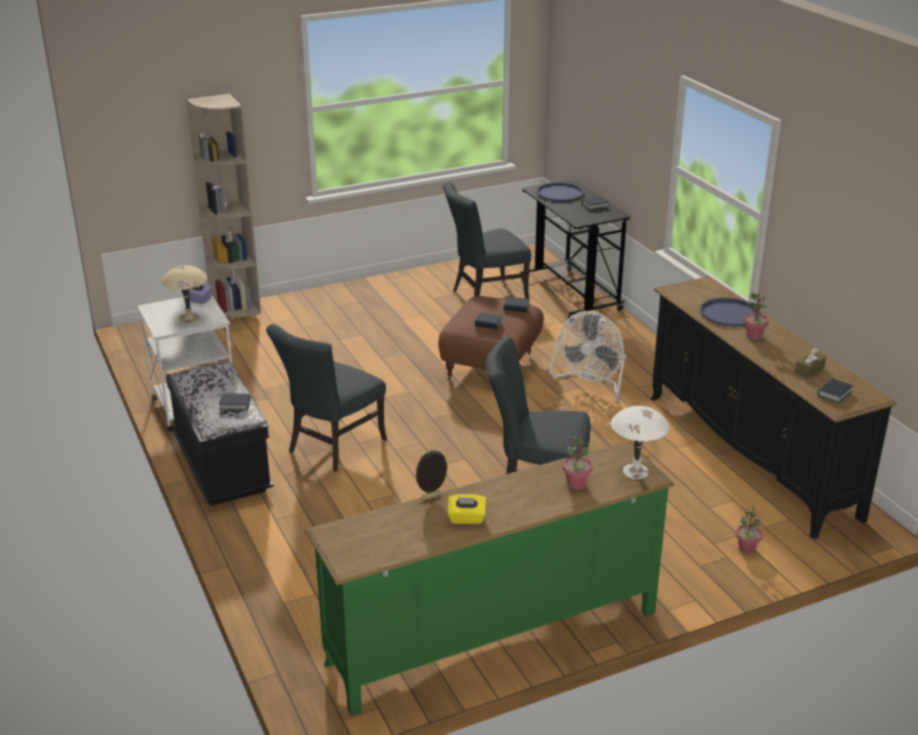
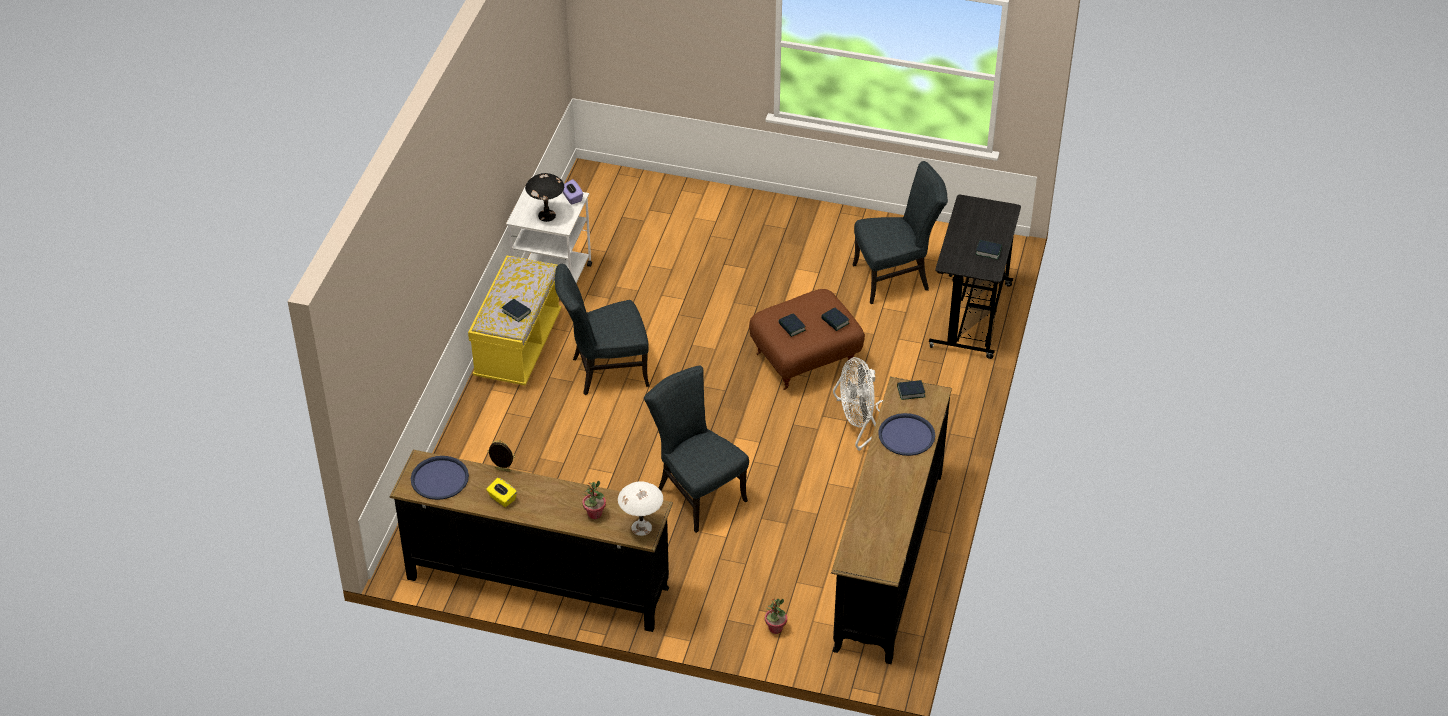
camera: 40 degrees right, 15 degrees up
beige table lamp [162,265,207,323] -> black table lamp [525,173,564,222]
black bench [166,361,273,506] -> yellow bench [468,255,561,385]
beige bookcase [187,94,261,319] -> none
green dresser [305,441,674,716] -> black dresser [390,450,673,632]
grey chair [442,182,531,301] -> grey chair turned 150 degrees clockwise [852,161,948,304]
blue tray [536,182,584,202] -> blue tray moved to [411,456,469,500]
potted plant [744,293,769,339] -> none
brown tissue box [795,348,826,378] -> none
book [818,378,853,403] -> book moved to [897,380,925,400]

